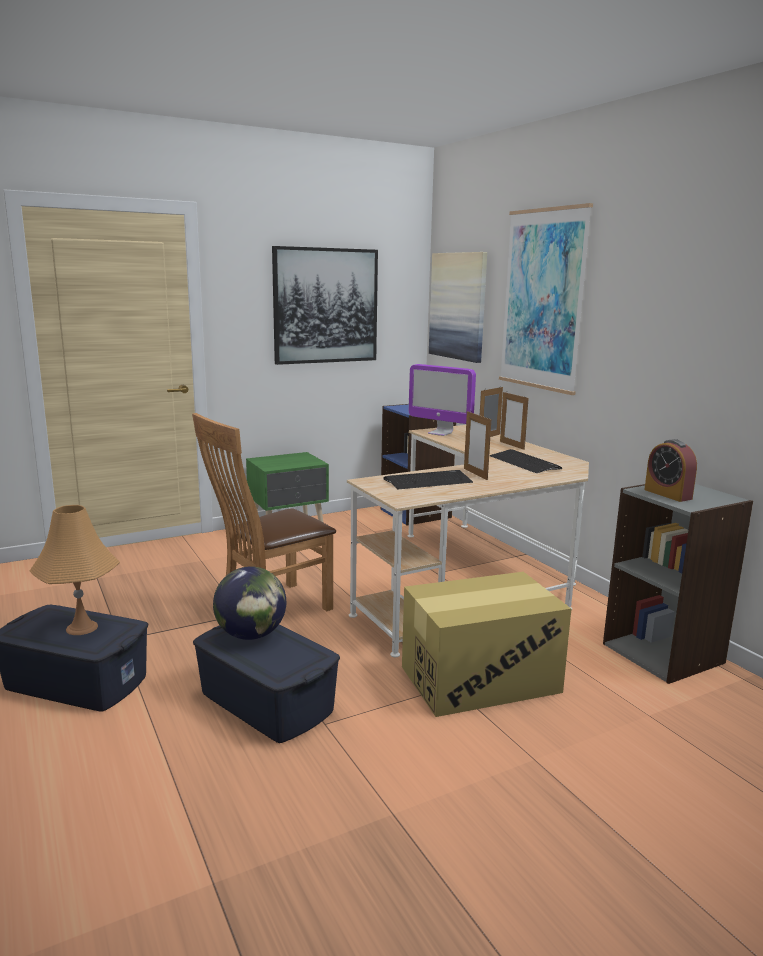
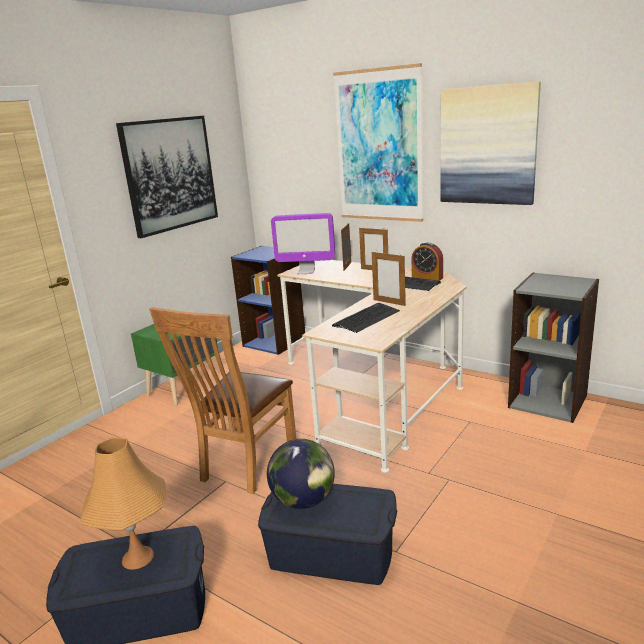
camera: 25 degrees left, 5 degrees up
cardboard box [402,572,571,717] -> none
picture [429,252,487,363] -> picture moved to [441,81,541,205]
alarm clock [644,439,697,502] -> alarm clock moved to [412,242,443,281]

